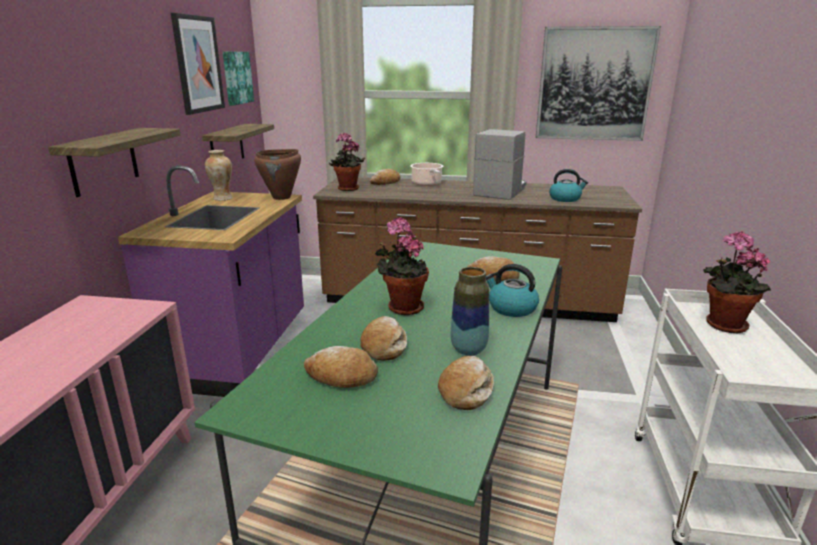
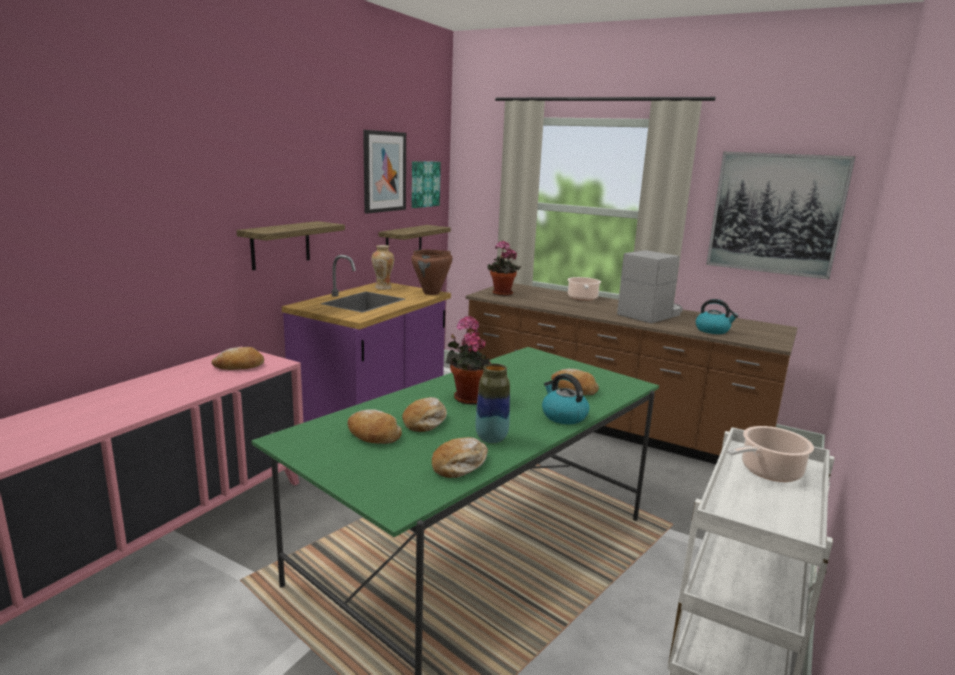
camera: 20 degrees right, 5 degrees down
bread [370,169,400,185] -> bread moved to [211,347,264,370]
potted plant [703,231,771,333] -> cooking pot [727,426,814,482]

